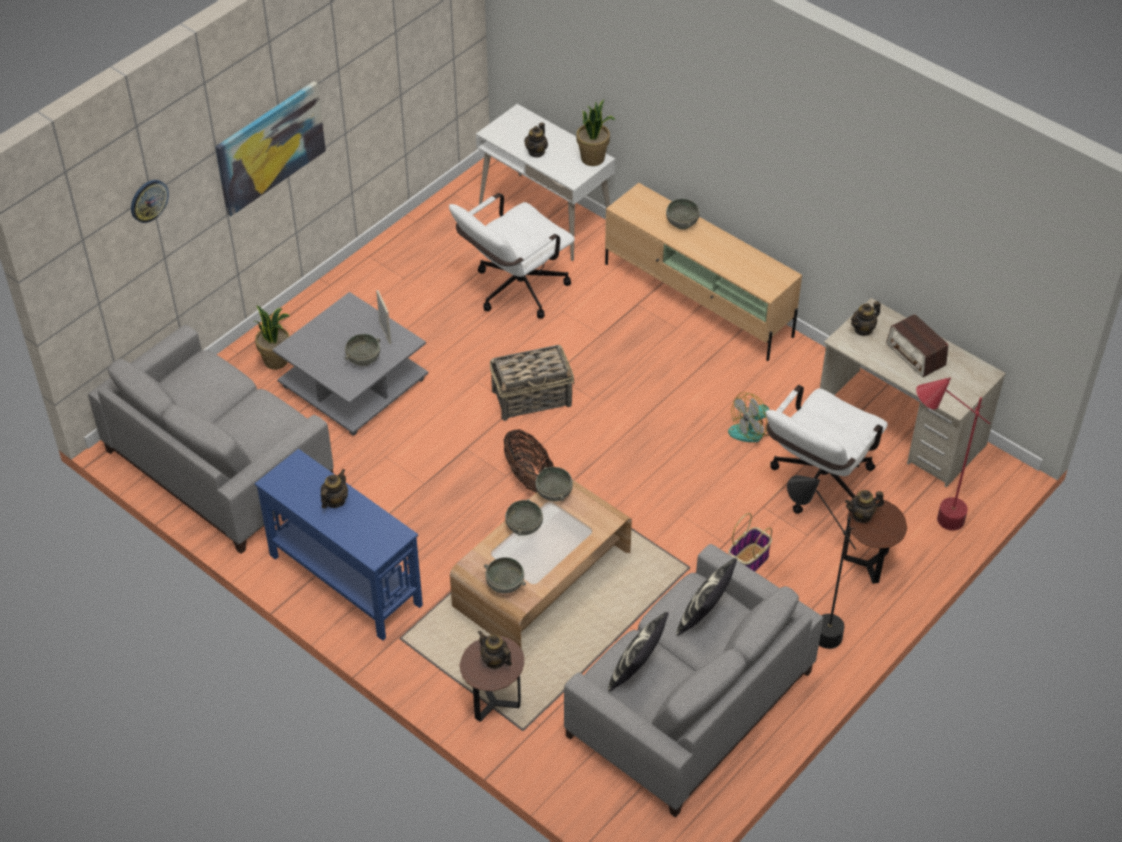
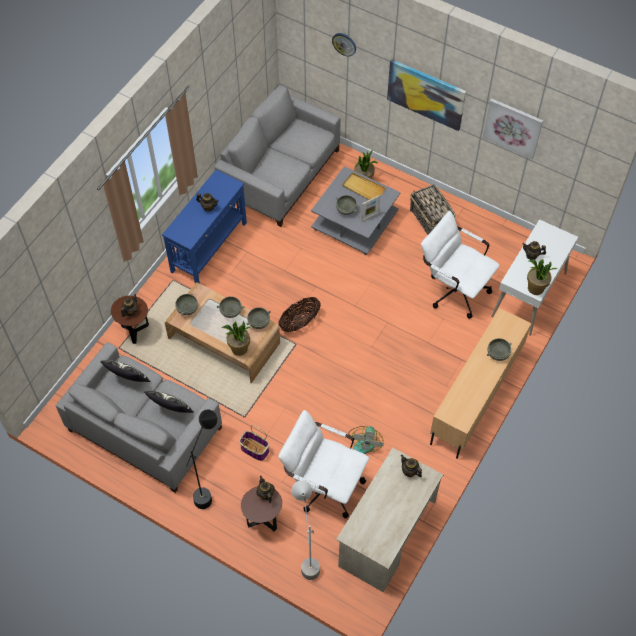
camera: 80 degrees right, 10 degrees up
basket [490,345,574,421] -> basket moved to [410,184,456,235]
fan [728,392,769,442] -> fan turned 120 degrees counterclockwise [348,426,384,454]
radio [886,314,948,377] -> none
red floor lamp [916,377,990,531] -> grey floor lamp [292,480,320,580]
none -> potted plant [222,321,251,356]
none -> beige tray [342,172,385,200]
none -> picture [483,98,543,160]

